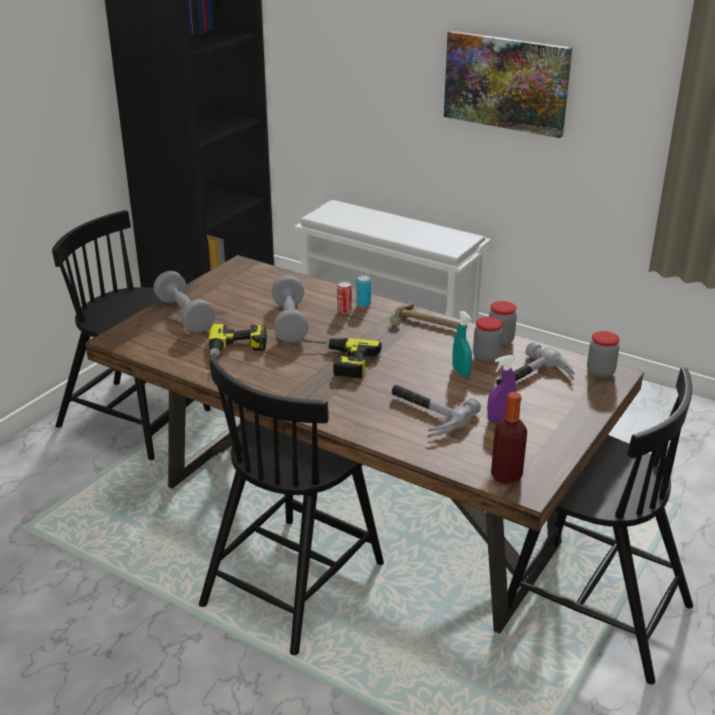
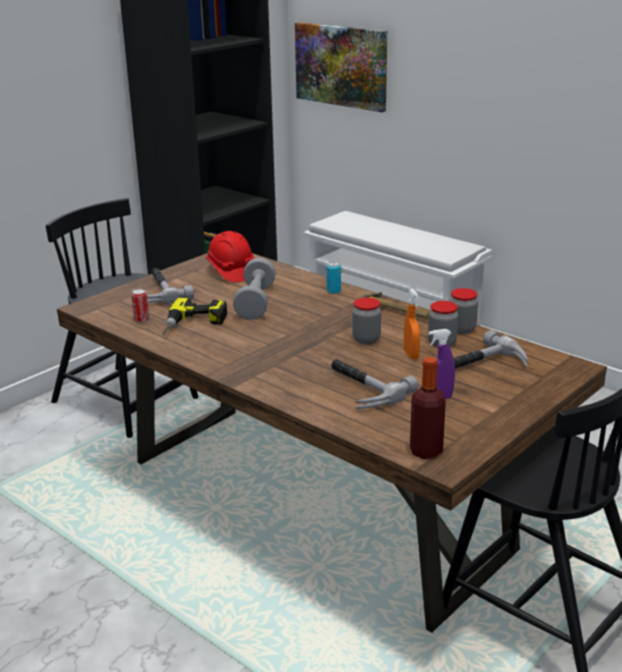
camera: 10 degrees right, 5 degrees down
grey dumbbell [153,271,215,333] -> hammer [147,268,194,304]
black chair [199,359,384,655] -> none
power drill [302,338,382,378] -> none
can [337,281,352,314] -> can moved to [131,289,149,323]
picture [444,31,573,138] -> picture moved to [295,22,387,112]
turquoise spray bottle [452,310,472,377] -> orange spray bottle [404,289,420,359]
jar [587,331,620,378] -> jar moved to [352,298,381,344]
none -> red hard hat [206,231,254,282]

